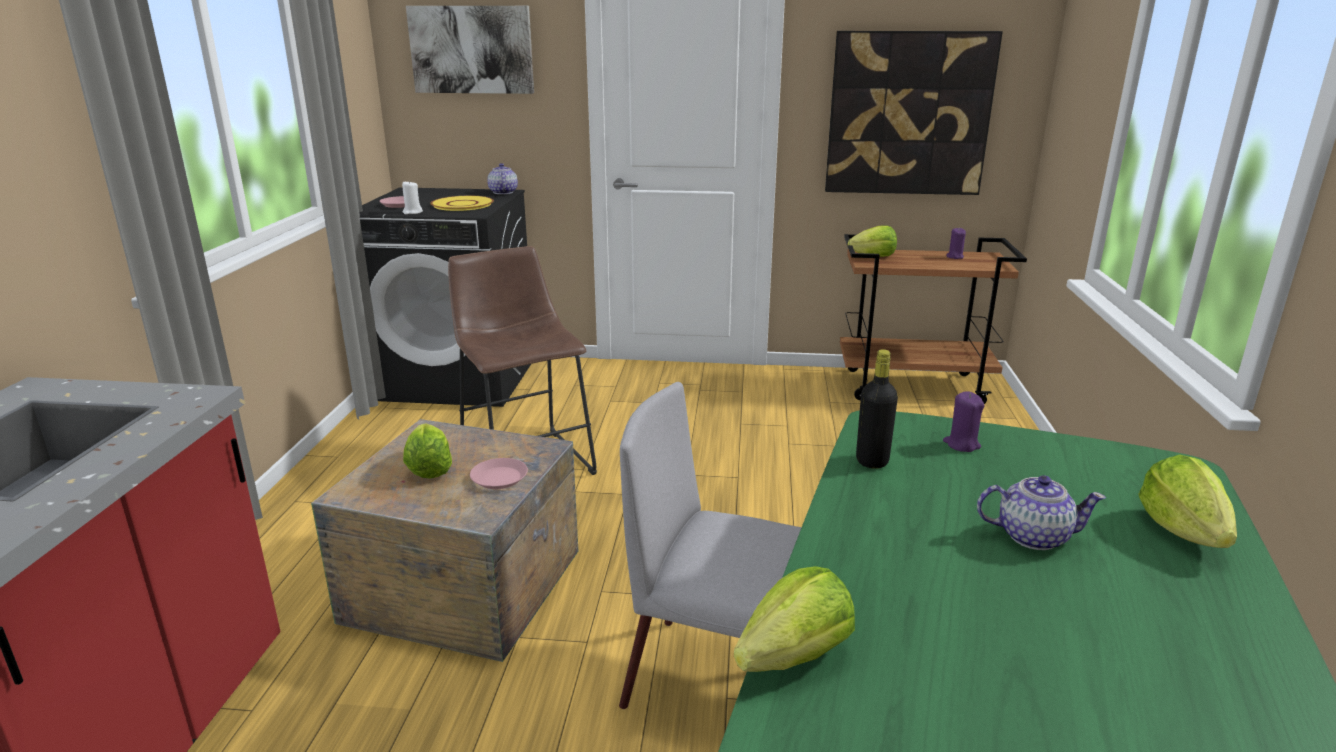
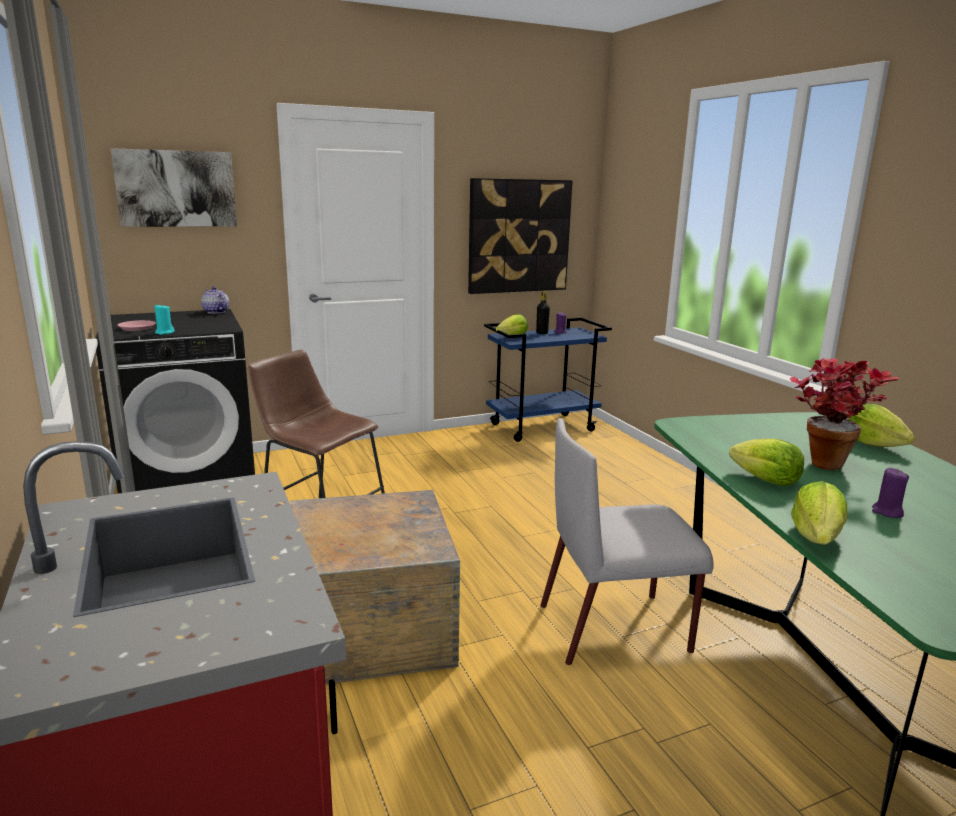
camera: 30 degrees left, 5 degrees down
white candle [402,181,423,214] -> turquoise candle [155,304,175,335]
lettuce [403,423,452,479] -> lettuce moved to [729,439,804,486]
yellow plate [430,196,494,211] -> none
pink plate [470,458,528,489] -> none
brown cart [840,234,1027,404] -> blue cart [484,318,612,442]
black bottle [856,349,898,469] -> black bottle moved to [536,291,550,334]
purple candle [943,391,985,452] -> purple candle moved to [872,468,909,518]
teapot [977,475,1106,550] -> potted plant [790,358,899,470]

